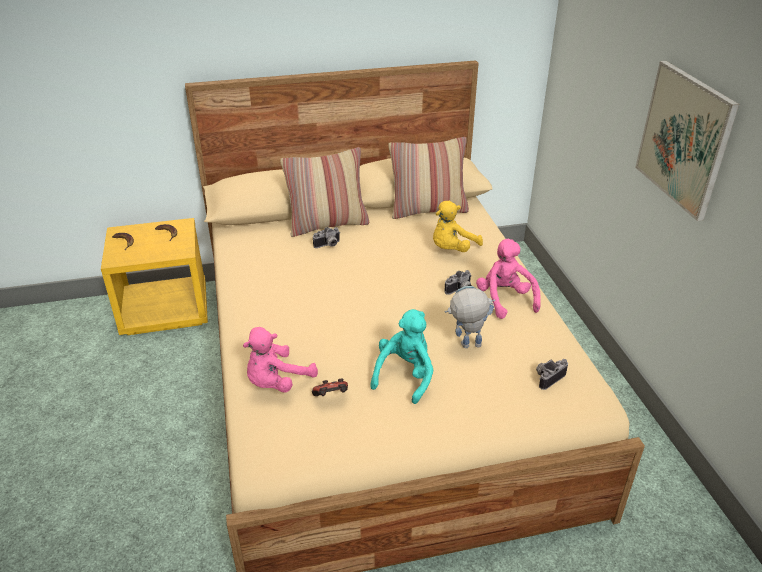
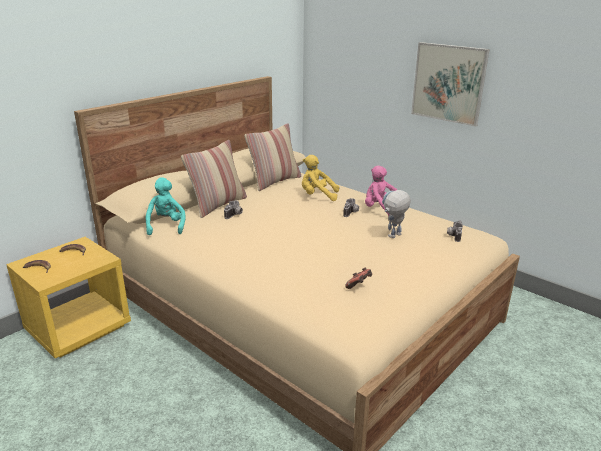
camera: 35 degrees left, 10 degrees down
pink plush toy [243,327,318,393] -> none
turquoise plush toy [370,309,434,404] -> turquoise plush toy moved to [145,177,185,235]
yellow plush toy [433,201,483,252] -> yellow plush toy turned 90 degrees clockwise [302,155,339,201]

